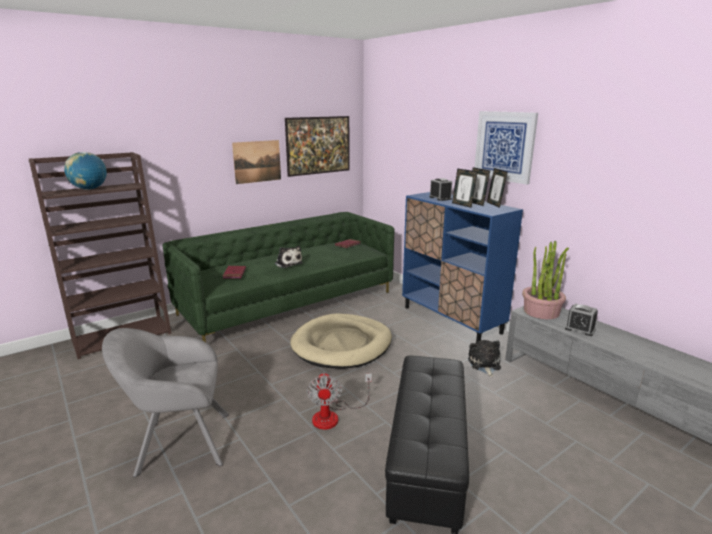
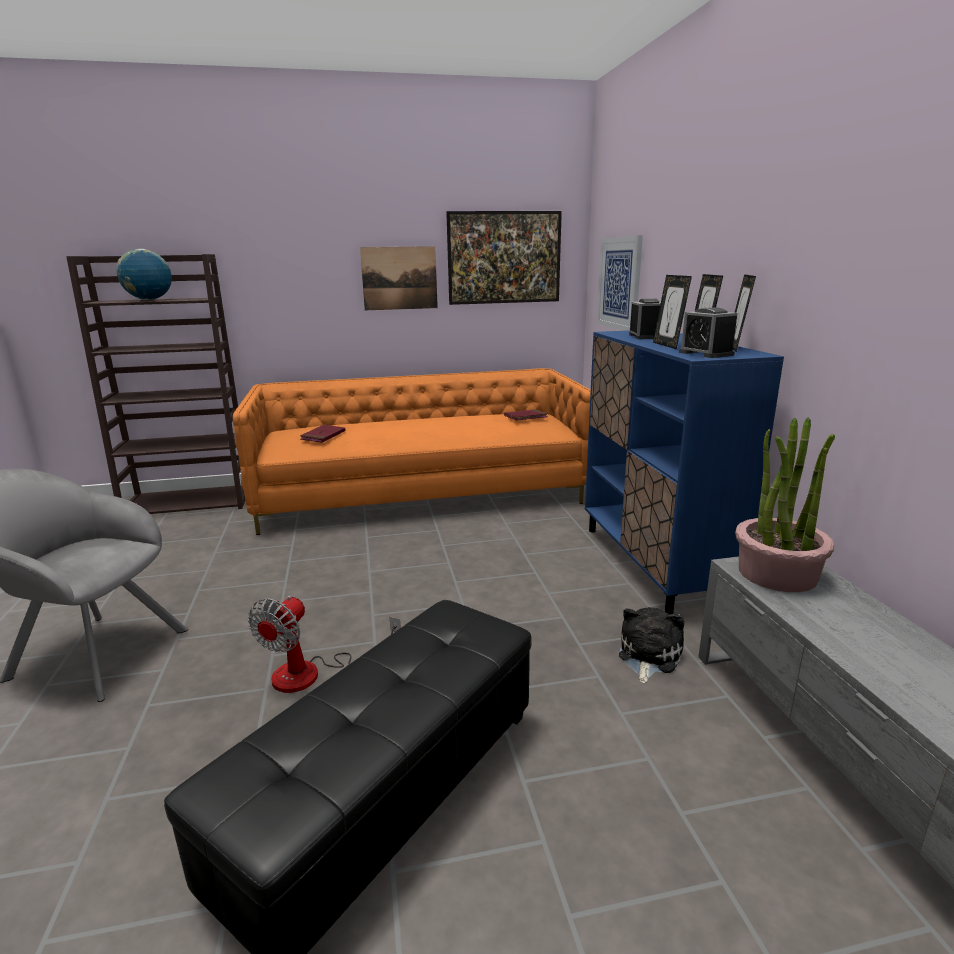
camera: 25 degrees right, 0 degrees up
green sofa [163,212,395,342] -> orange sofa [233,368,591,535]
plush toy [275,246,303,268] -> none
beige dog bed [290,313,392,369] -> none
picture [474,111,538,185] -> picture moved to [597,235,643,331]
alarm clock [565,304,598,336] -> alarm clock moved to [679,307,738,358]

